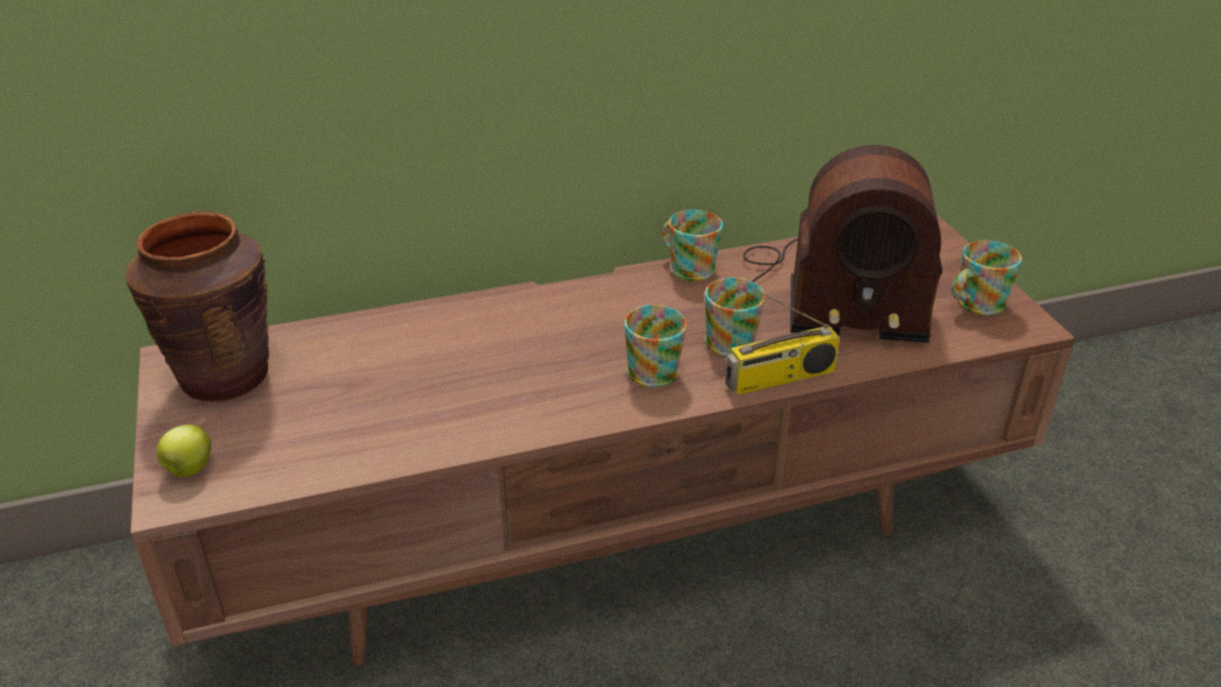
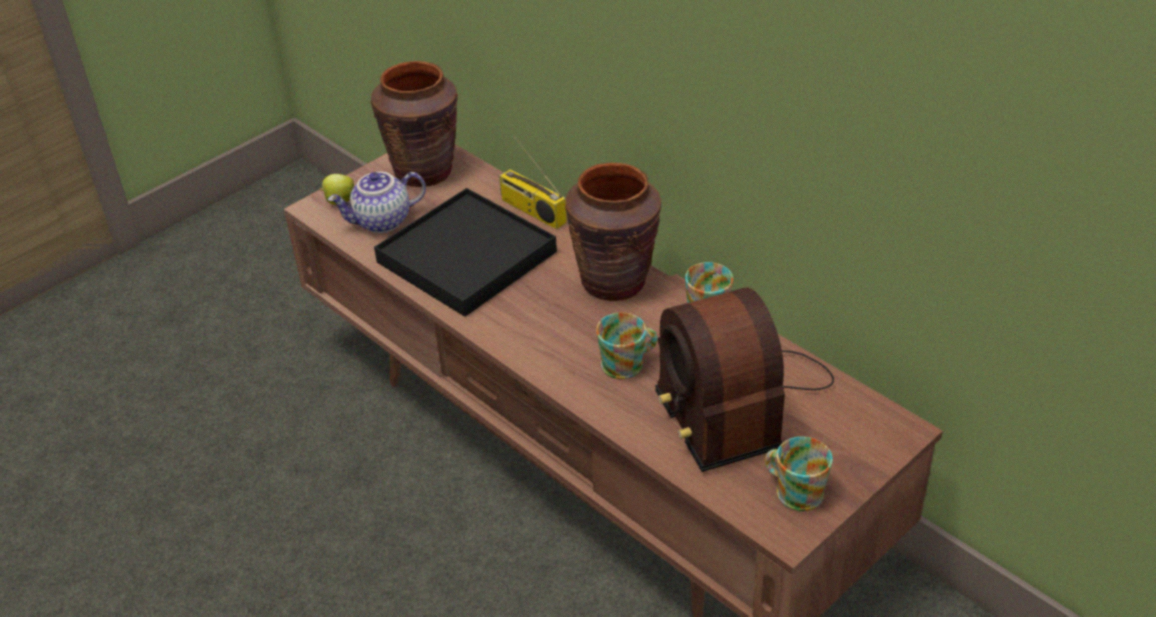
camera: 65 degrees right, 5 degrees up
mug [624,305,687,388] -> none
radio [725,288,840,395] -> radio moved to [499,136,567,229]
none -> teapot [328,172,426,233]
none -> black tray [374,188,557,317]
none -> brown vase [565,163,661,301]

